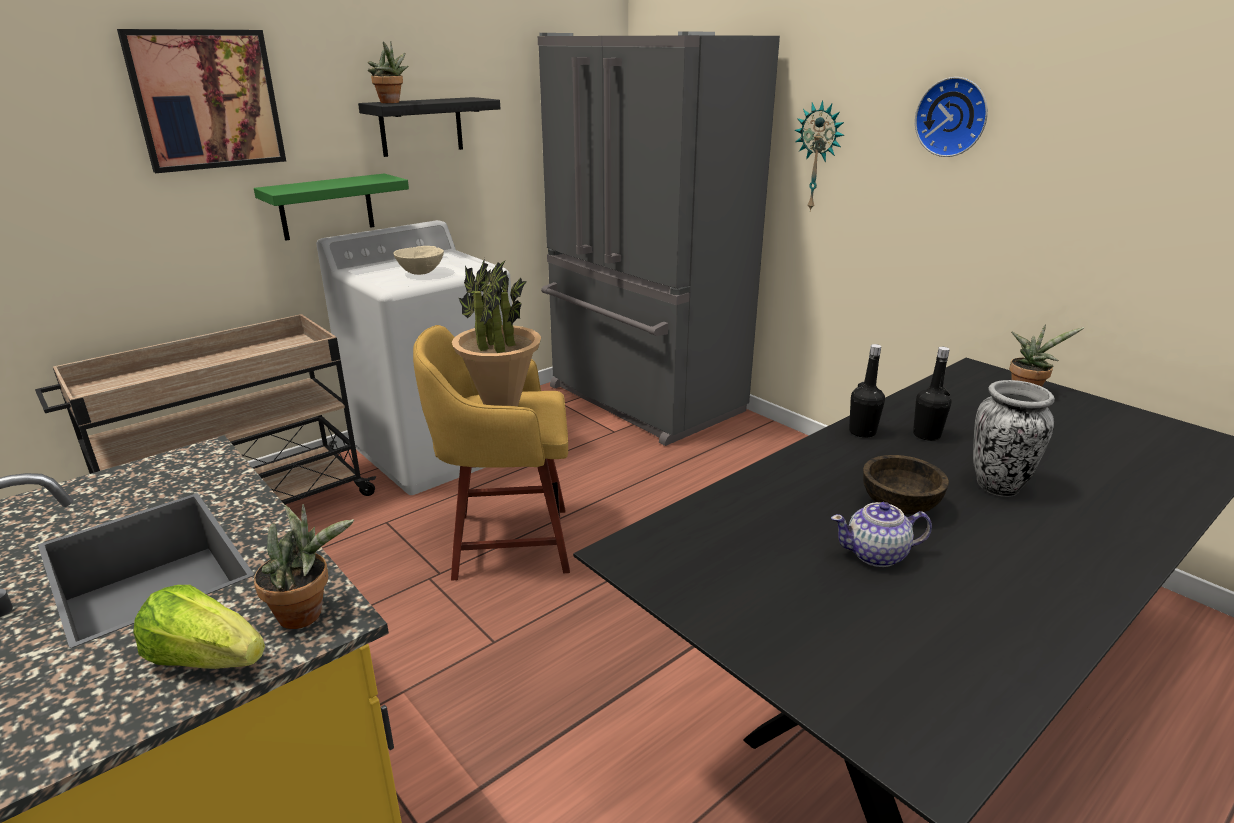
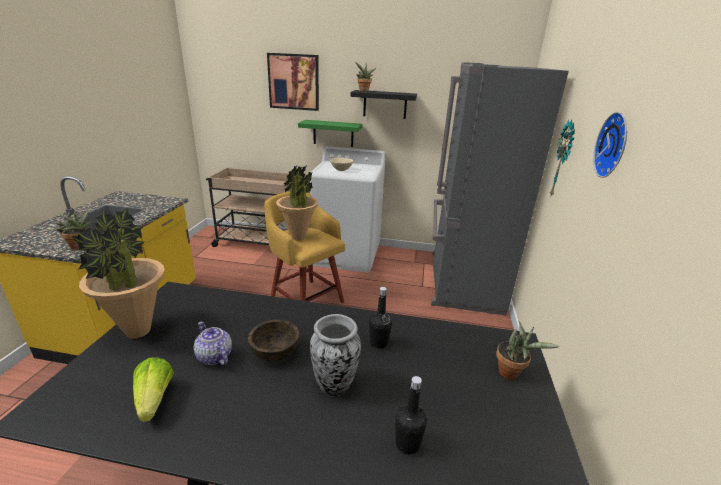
camera: 50 degrees right, 0 degrees up
lettuce [133,585,265,669] -> lettuce moved to [133,358,174,422]
black bottle [849,344,885,438] -> black bottle moved to [395,376,427,455]
none -> potted plant [72,208,165,339]

